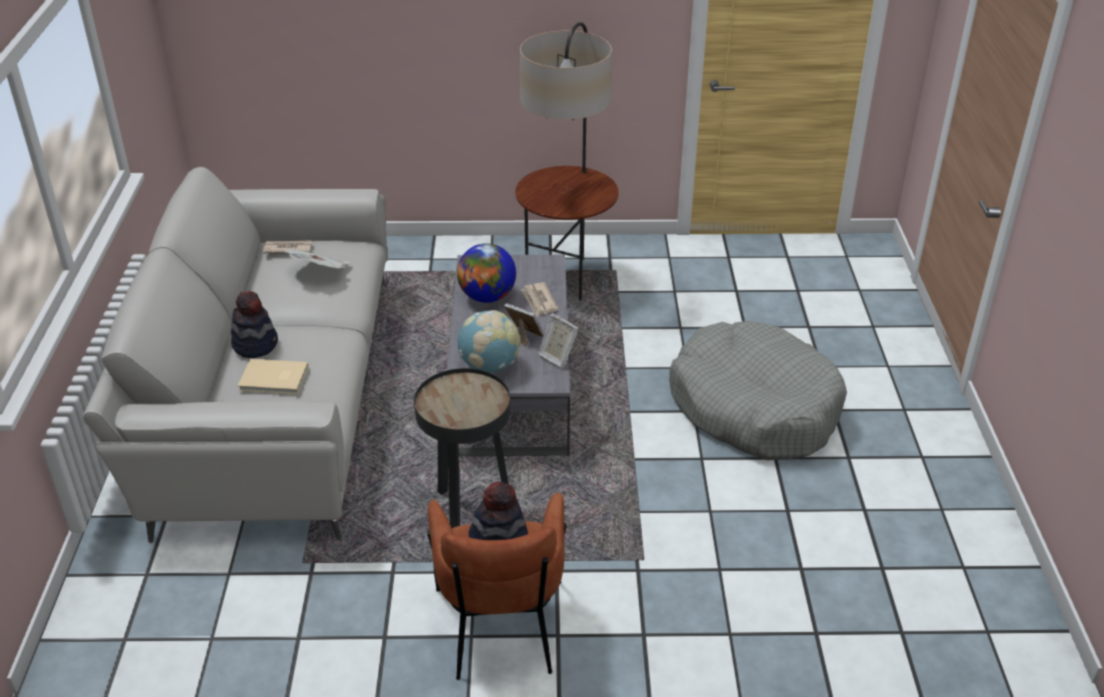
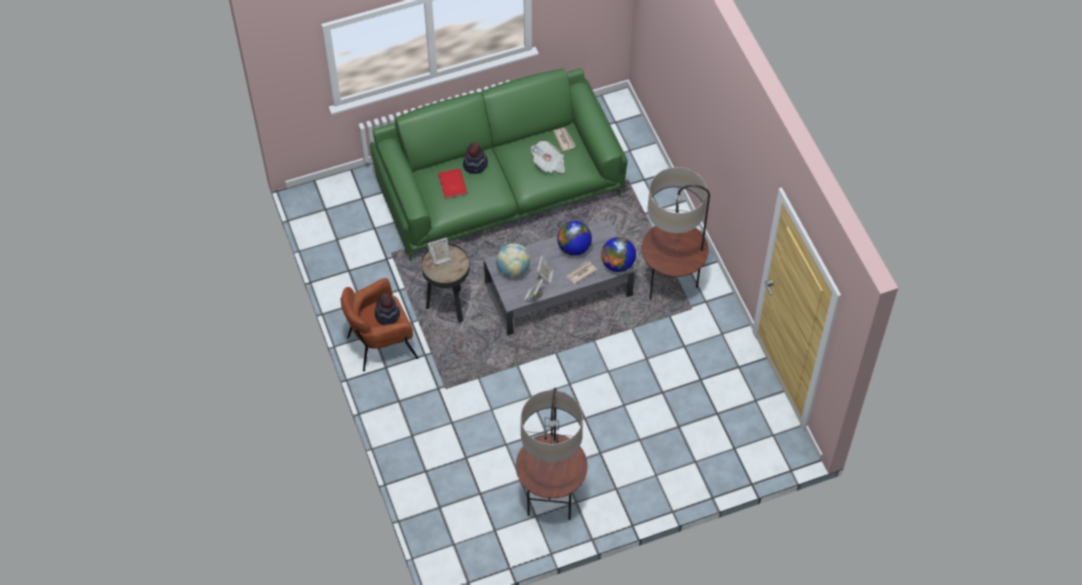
camera: 70 degrees right, 20 degrees up
grey sofa [83,167,388,543] -> green sofa [370,68,628,261]
beige book [238,359,308,394] -> red book [438,168,467,199]
grey dog bed [669,321,847,460] -> none
none -> picture frame [428,238,452,265]
none -> floor lamp [516,388,588,520]
none -> globe [601,237,636,272]

